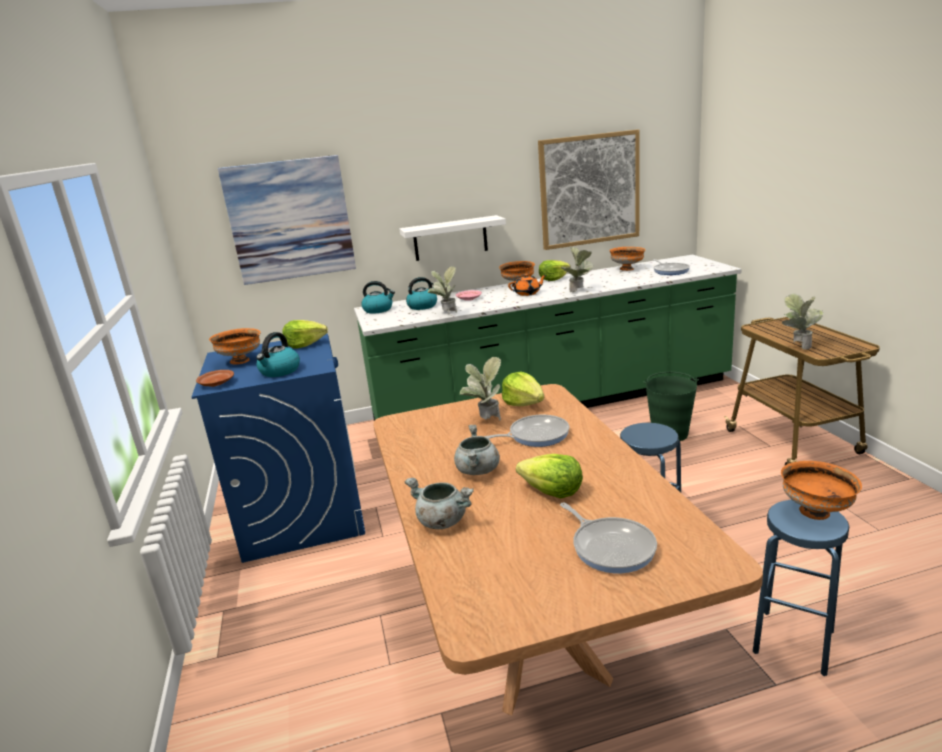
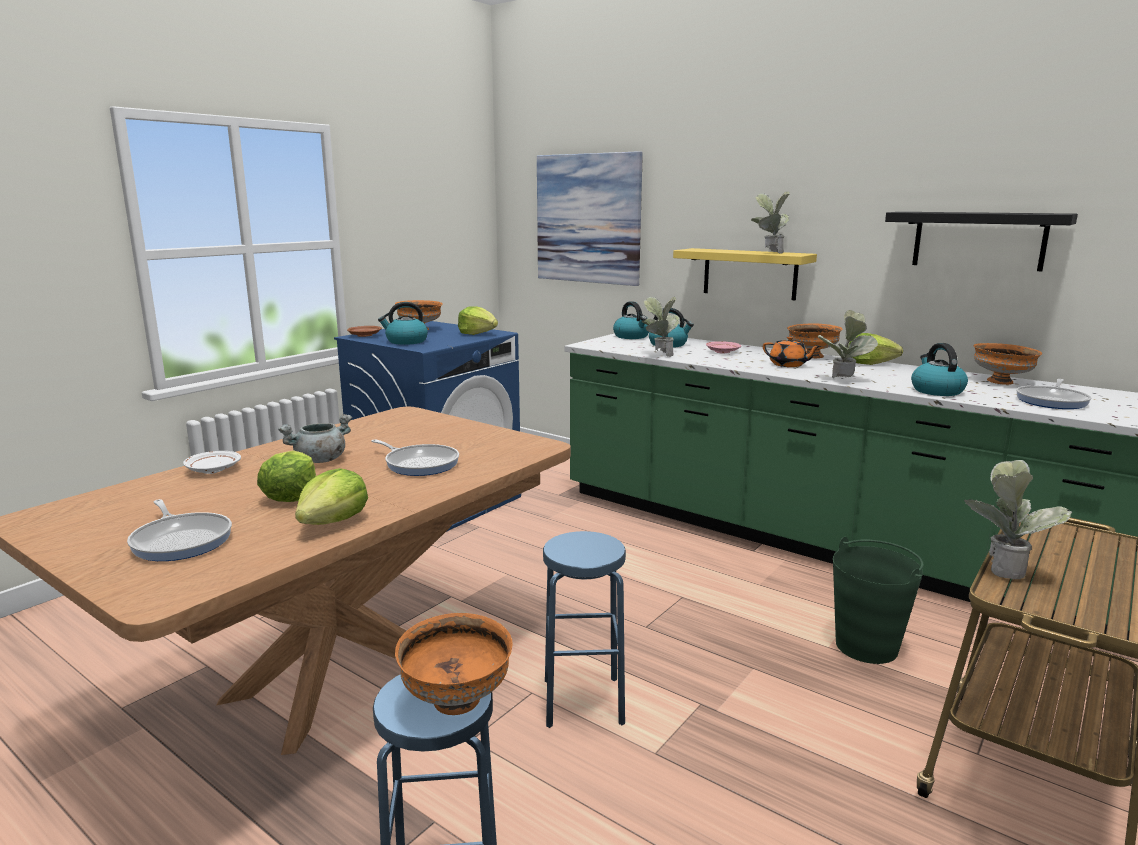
camera: 50 degrees right, 5 degrees down
white shelf [399,215,506,261] -> yellow shelf [673,248,817,300]
grey cooking pot [404,478,474,529] -> white plate [183,451,241,474]
potted plant [460,357,501,421] -> potted plant moved to [751,191,790,253]
lettuce [502,371,544,406] -> lettuce moved to [295,468,368,525]
picture [538,130,640,250] -> black shelf [885,212,1078,271]
frying pan [560,502,657,573] -> frying pan turned 60 degrees counterclockwise [127,499,232,561]
none -> kettle [911,343,968,396]

